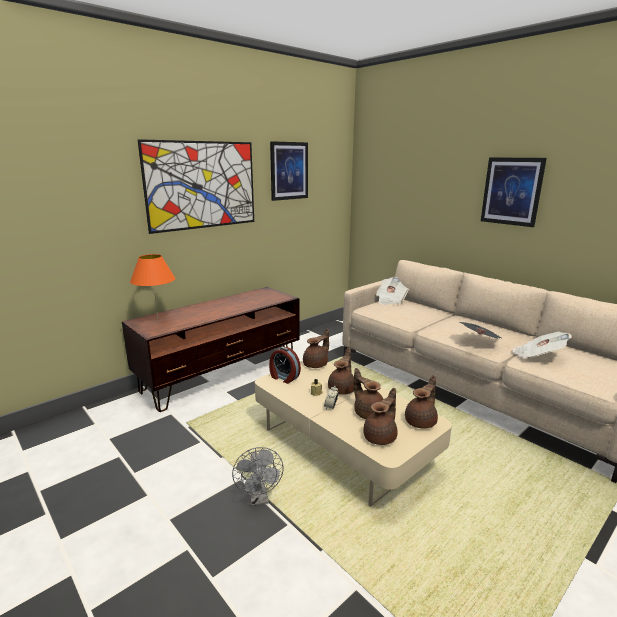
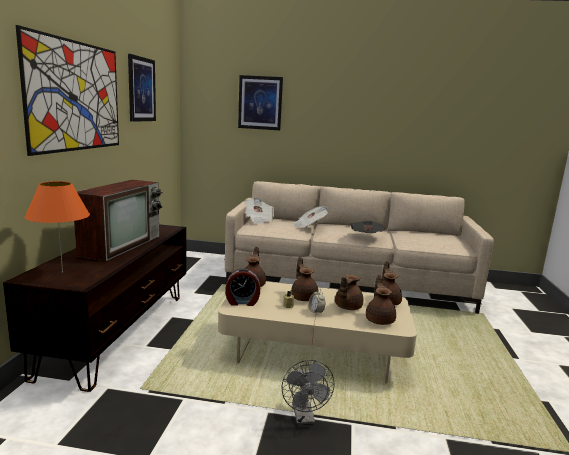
camera: 40 degrees left, 5 degrees down
grey fan [232,447,284,506] -> grey fan turned 45 degrees clockwise [281,360,335,424]
brown teapot [354,368,383,419] -> brown teapot turned 75 degrees counterclockwise [335,275,363,310]
picture [481,157,547,227] -> picture moved to [238,75,283,130]
newspaper [512,332,572,359] -> newspaper moved to [292,206,328,228]
none -> television [74,180,163,261]

